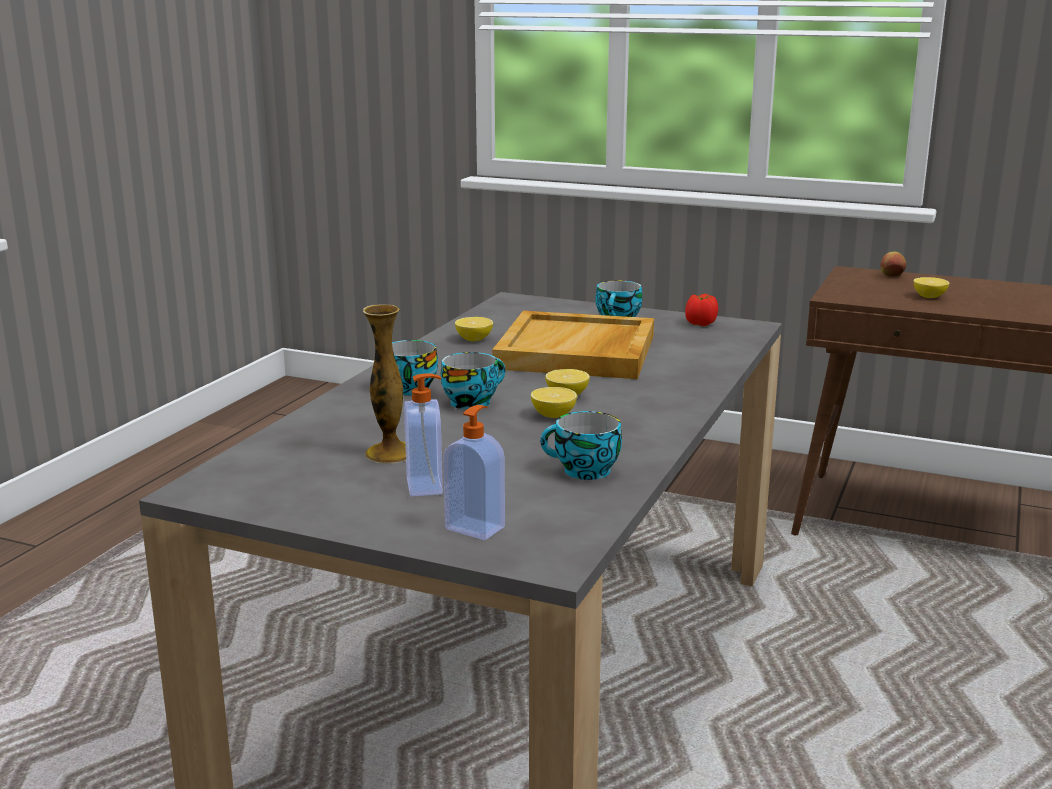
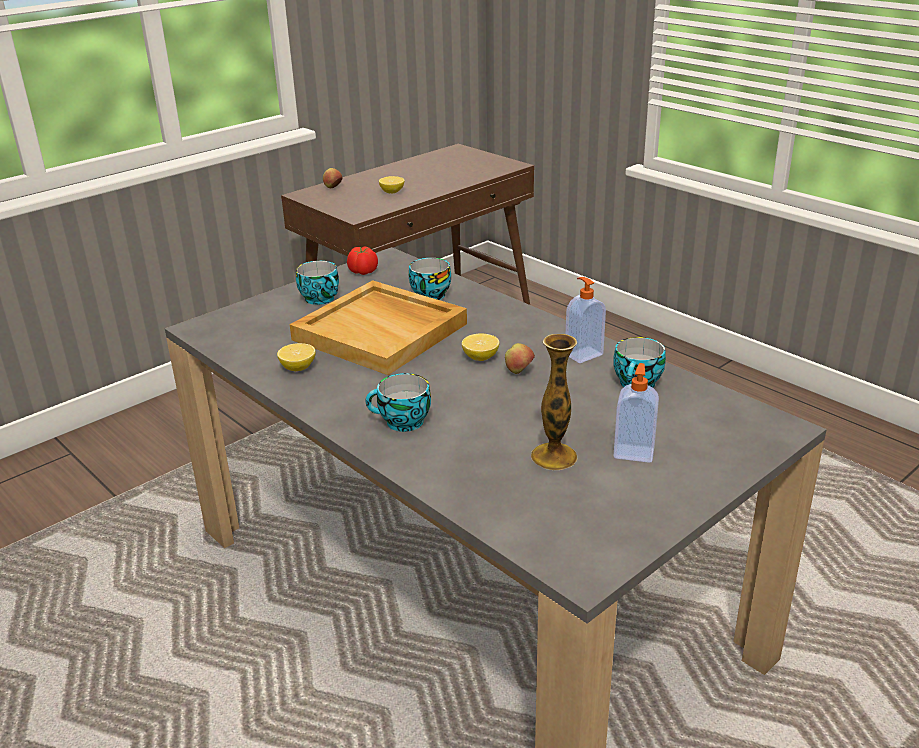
camera: 65 degrees left, 10 degrees up
cup [441,352,505,410] -> cup moved to [409,258,451,300]
soap dispenser [443,405,505,540] -> soap dispenser moved to [566,277,606,363]
lemon [531,387,577,418] -> apple [505,343,535,374]

